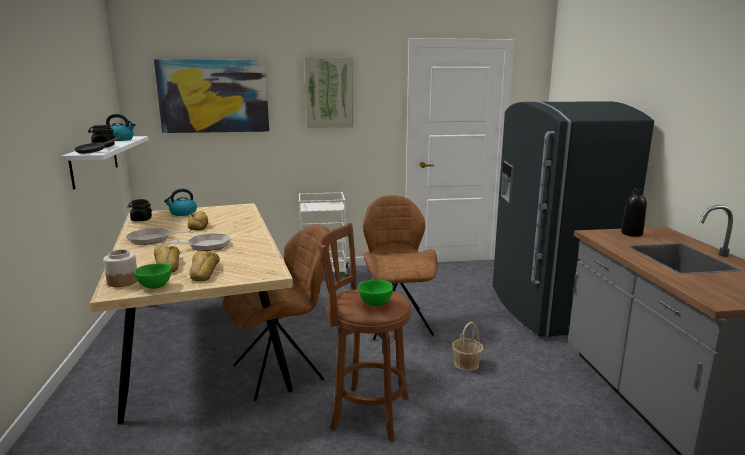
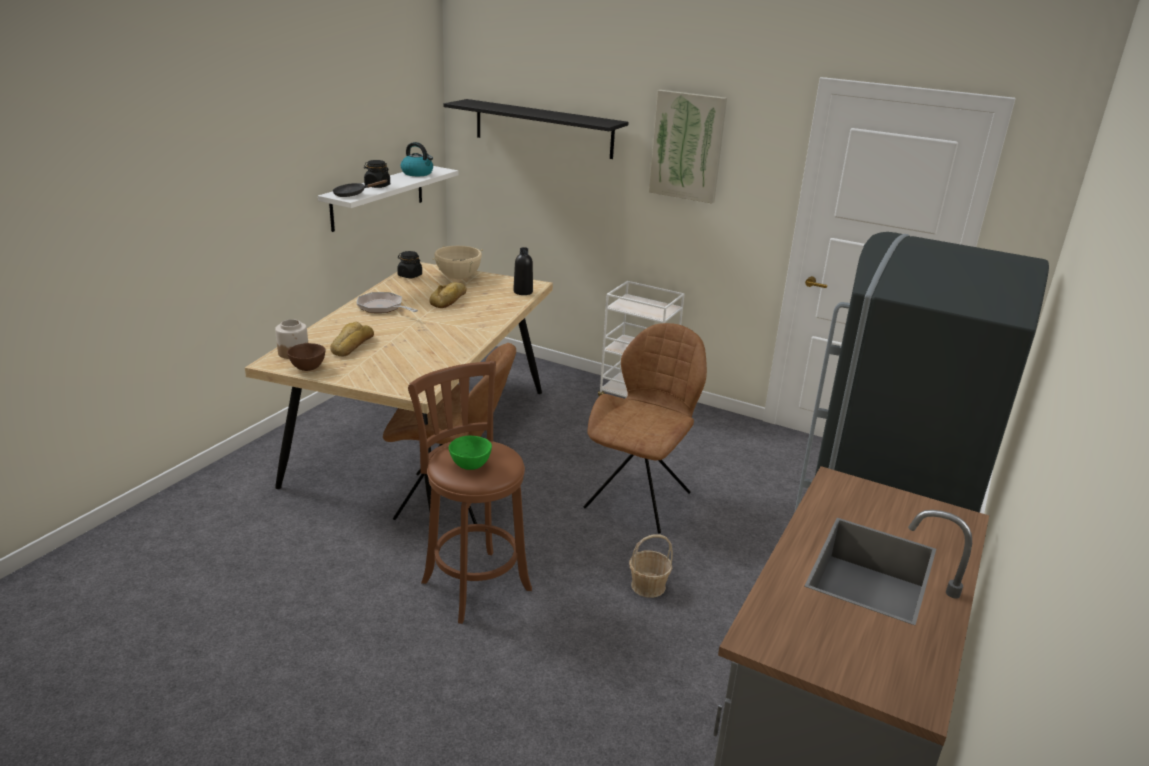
camera: 35 degrees right, 10 degrees up
green bowl [134,263,172,289] -> brown bowl [287,343,325,371]
picture [154,59,269,133] -> black shelf [444,99,629,159]
frying pan [157,233,231,251] -> none
kettle [164,189,197,216] -> beige cooking pot [432,246,483,279]
bread [189,251,220,281] -> none
black bottle [621,188,647,237] -> black bottle moved to [513,247,533,295]

